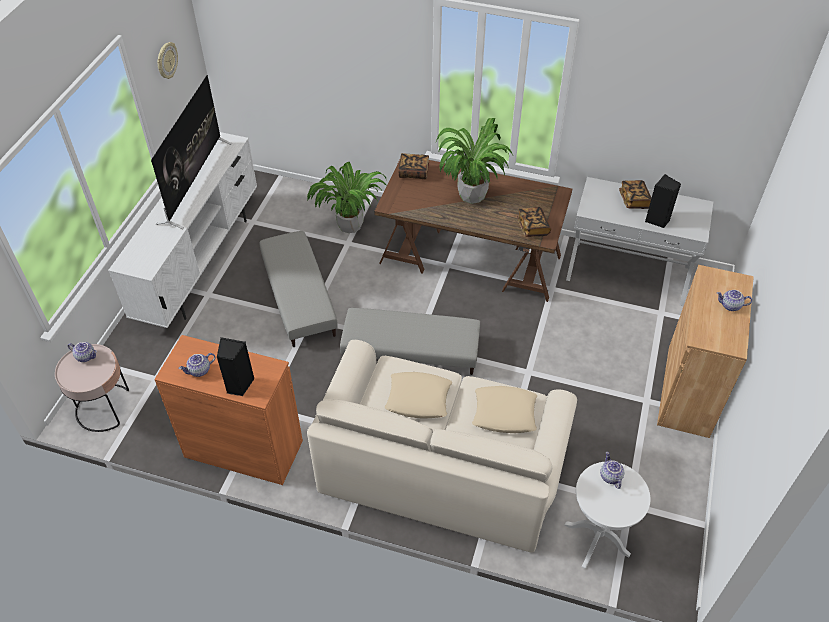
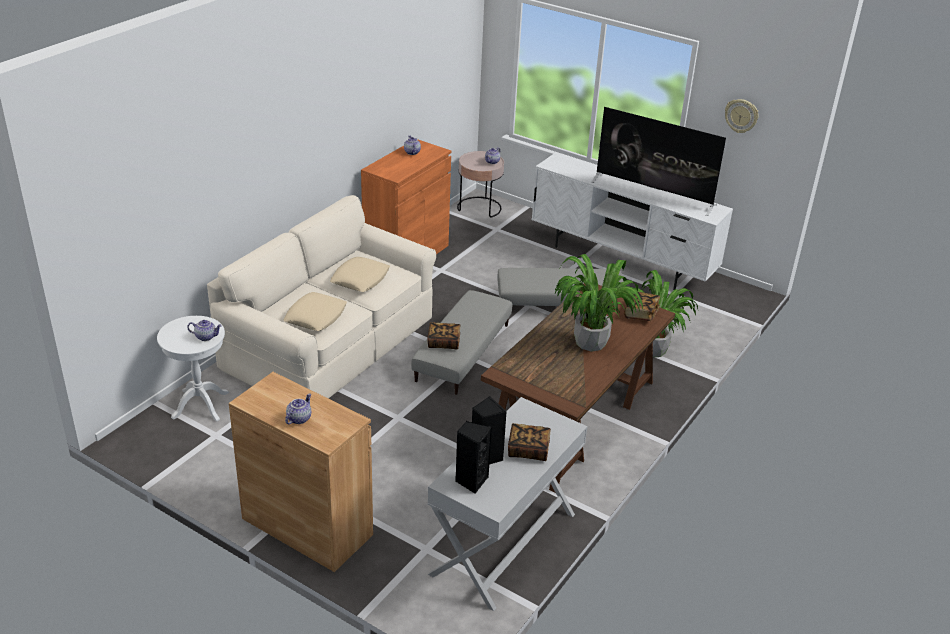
camera: 105 degrees right, 15 degrees down
black speaker [217,337,255,396] -> black speaker moved to [455,421,492,494]
book [517,207,551,237] -> book moved to [427,322,460,349]

